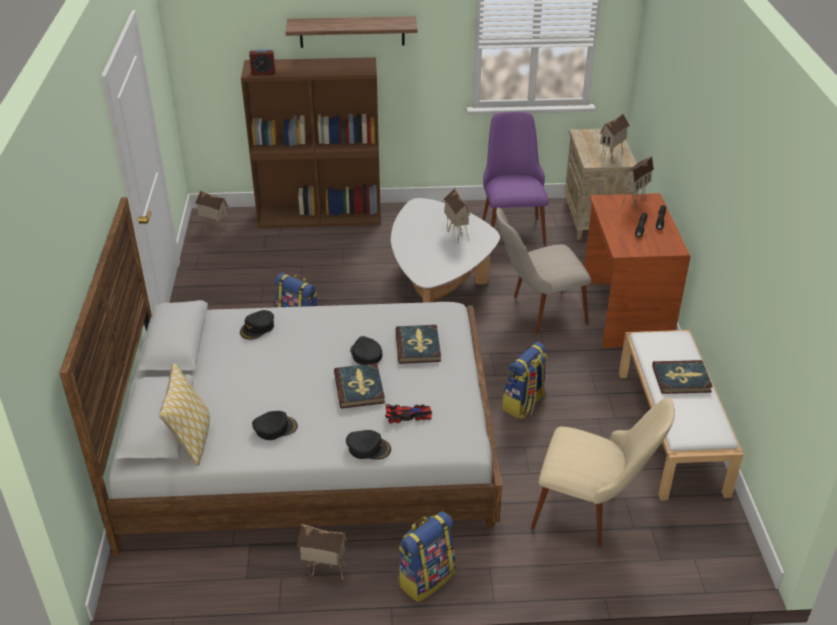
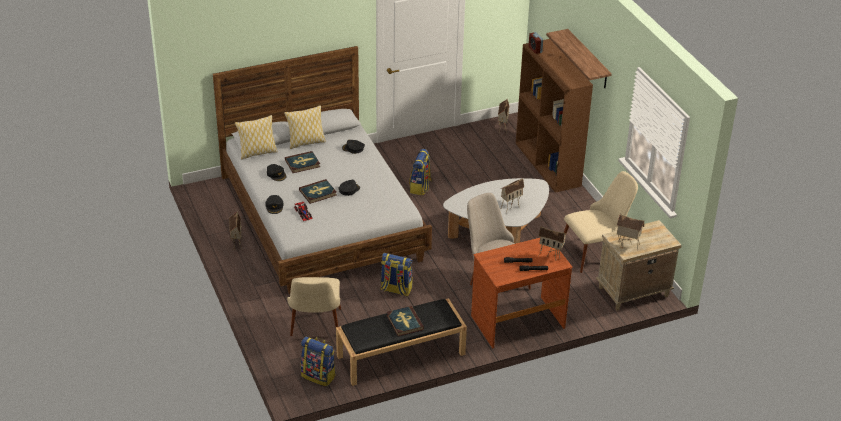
camera: 70 degrees right, 0 degrees up
book [395,325,441,364] -> book moved to [285,151,320,173]
backpack [398,511,455,602] -> backpack moved to [301,337,336,386]
purple chair [482,112,549,245] -> beige chair [564,171,638,273]
white bench [619,330,744,501] -> black bench [336,298,467,386]
none -> pillow [284,105,326,149]

